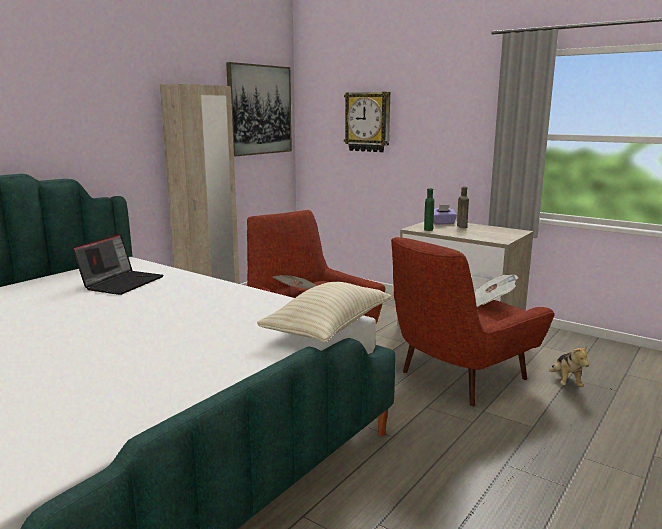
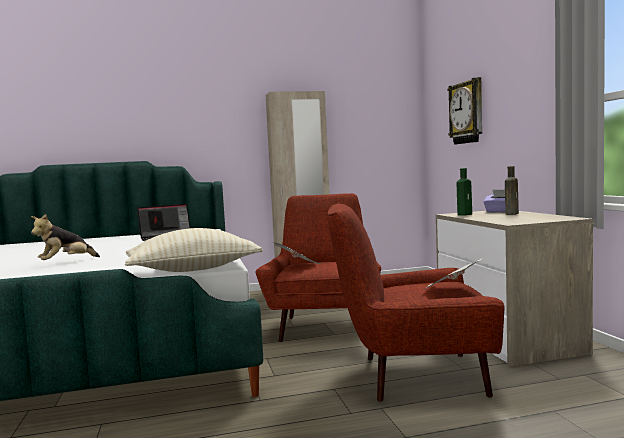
camera: 40 degrees right, 10 degrees down
picture [226,62,292,157] -> none
plush toy [549,345,589,387] -> plush toy moved to [31,214,100,260]

